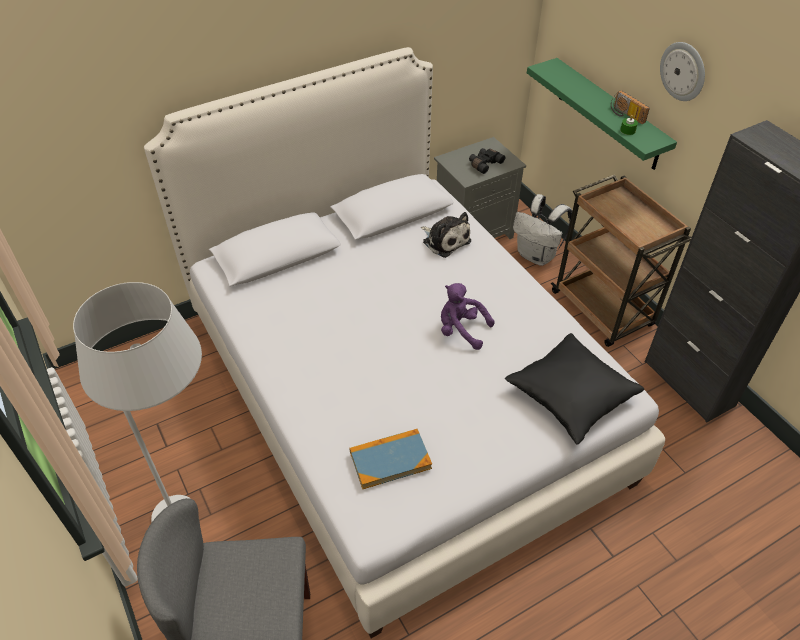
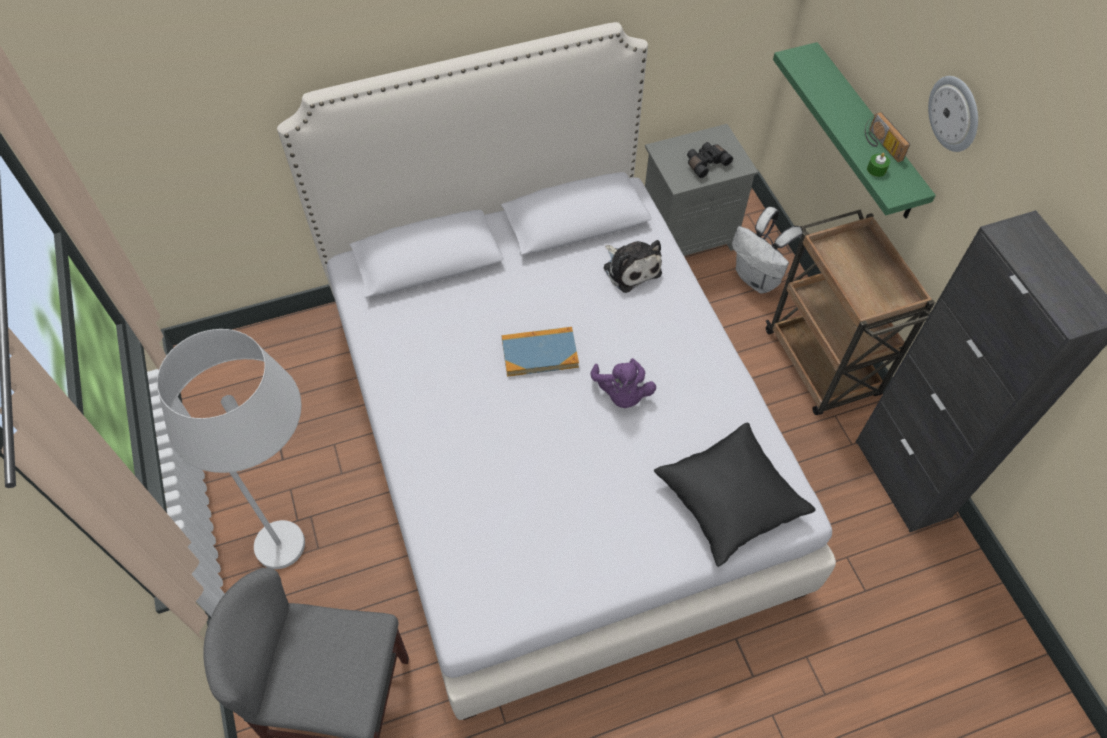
camera: 10 degrees right, 10 degrees up
book [349,429,432,489] -> book moved to [501,327,579,377]
purple plush toy [441,283,495,350] -> purple plush toy turned 135 degrees counterclockwise [591,358,656,408]

